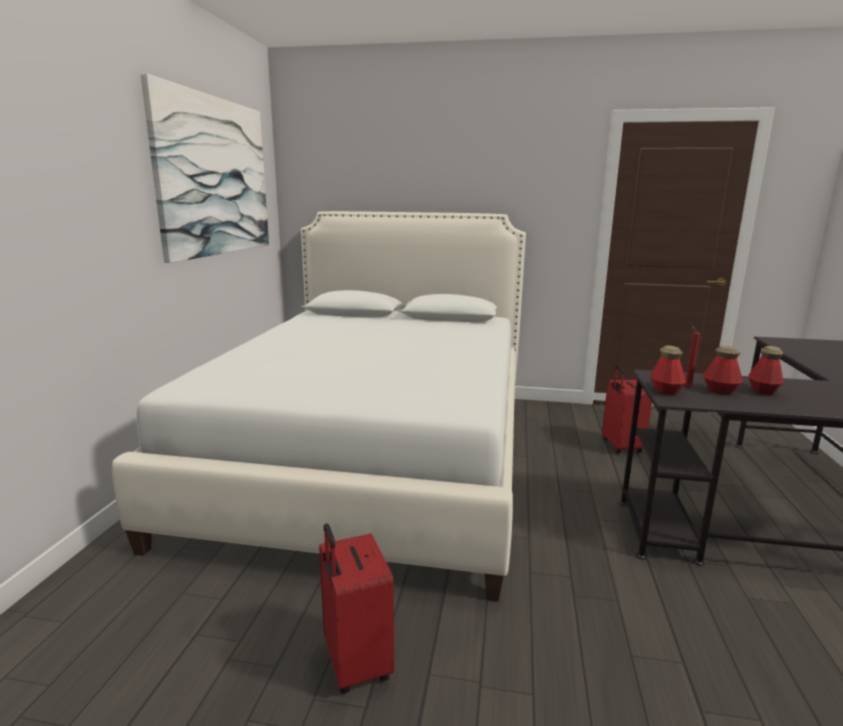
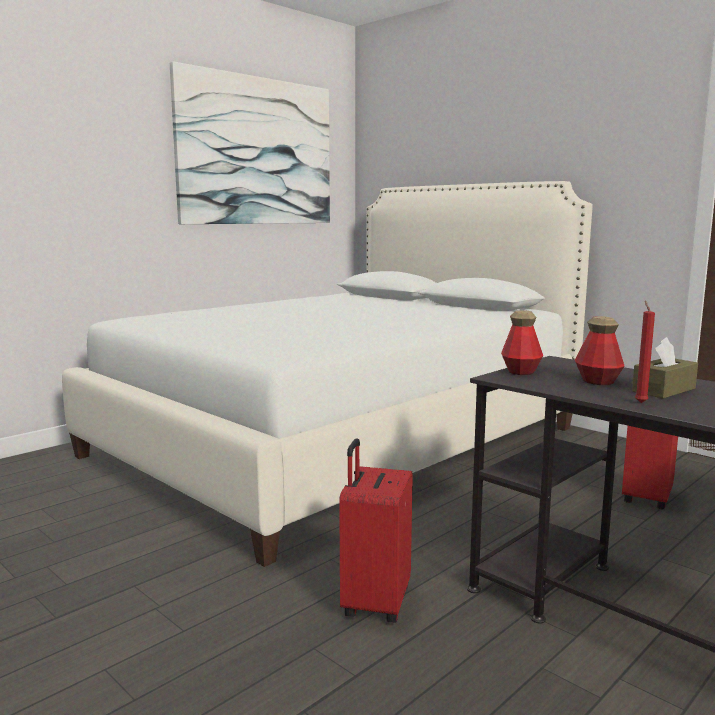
camera: 35 degrees right, 5 degrees down
red suitcase [319,523,394,694] -> red suitcase moved to [339,438,413,623]
red candle [685,325,700,387] -> red candle moved to [635,300,655,403]
bottle [748,346,784,395] -> brown tissue box [632,337,698,399]

